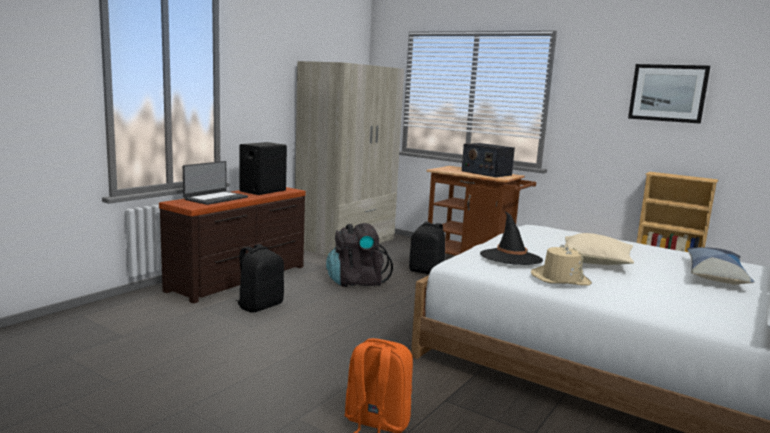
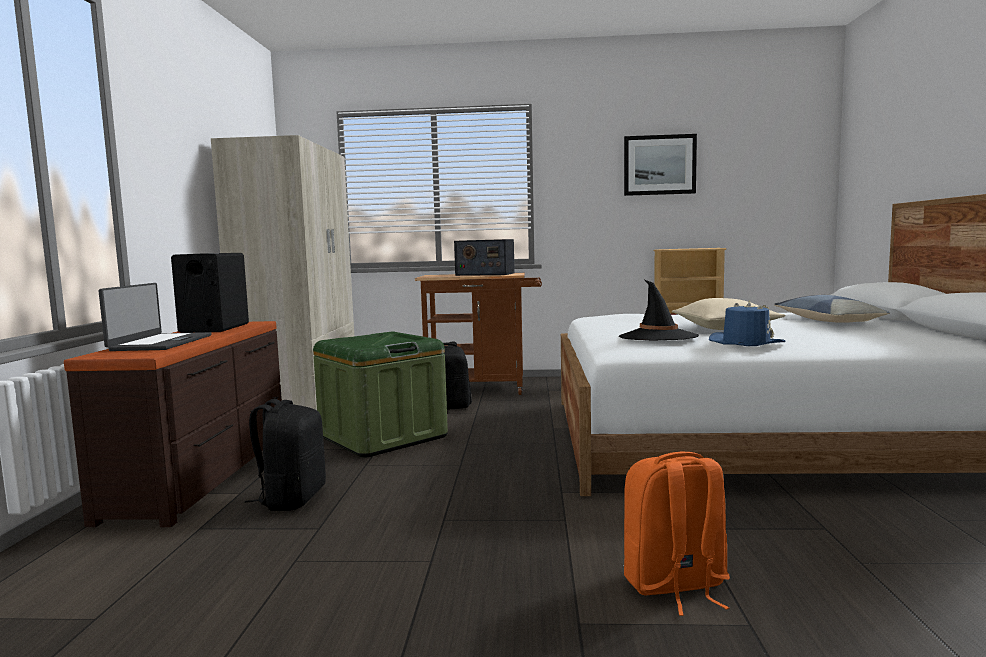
camera: 30 degrees left, 5 degrees down
black backpack [326,223,393,287] -> green storage box [313,332,448,458]
beige hat [531,245,592,286] -> blue hat [709,300,785,346]

